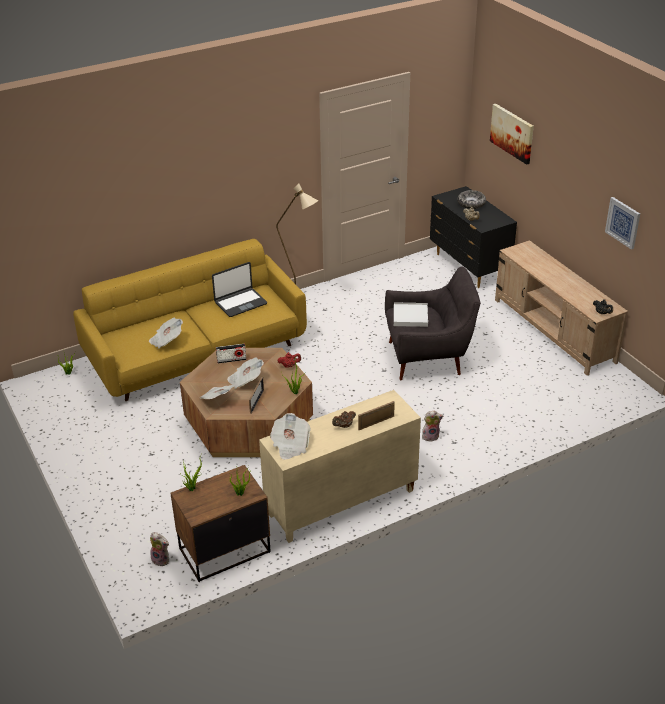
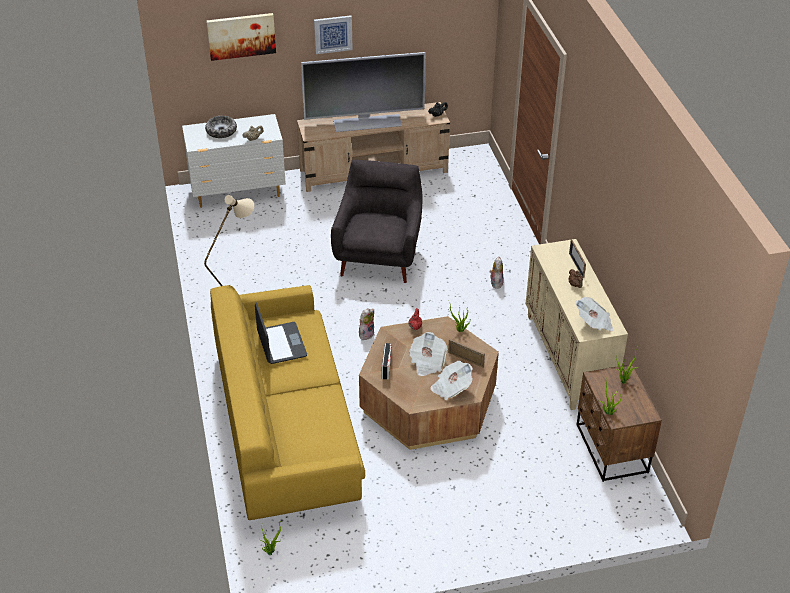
camera: 75 degrees left, 5 degrees up
newspaper [149,318,183,349] -> none
plush toy [150,532,169,567] -> plush toy moved to [359,308,374,340]
white tray [394,302,428,327] -> none
black dresser [430,186,517,288] -> white dresser [182,114,286,208]
picture [605,197,640,250] -> picture moved to [314,15,353,54]
none -> television [301,52,426,132]

